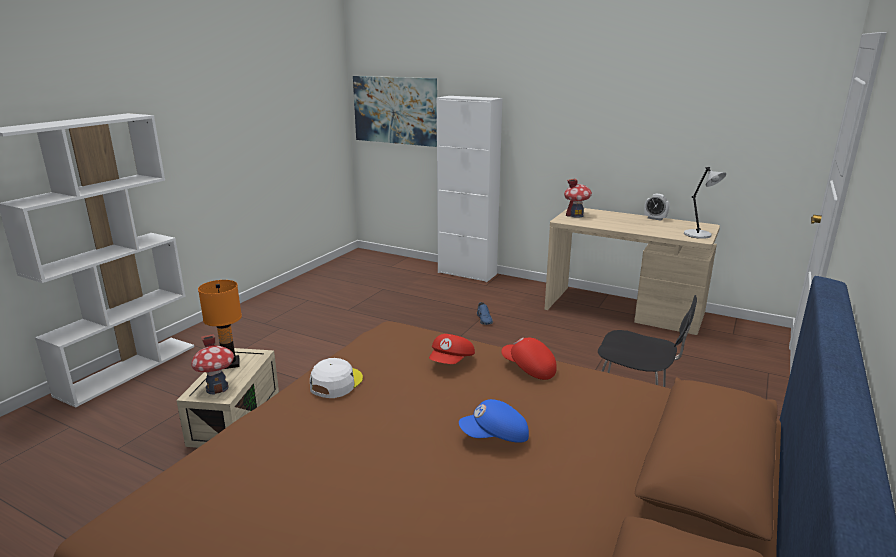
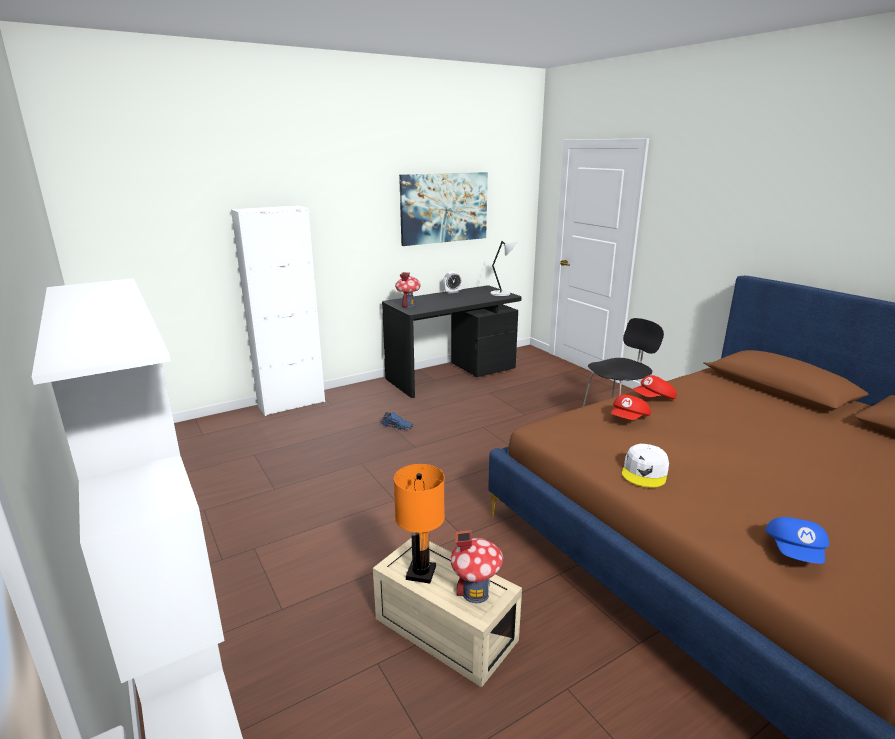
camera: 60 degrees left, 0 degrees up
white cap [310,358,363,398] -> white cap turned 120 degrees counterclockwise [622,444,669,487]
picture [353,76,437,147] -> picture moved to [399,172,488,246]
red cap [429,334,475,364] -> red cap turned 75 degrees clockwise [611,395,651,420]
blue cap [459,399,529,443] -> blue cap moved to [765,517,829,564]
beige desk [545,208,720,335] -> black desk [382,286,521,398]

